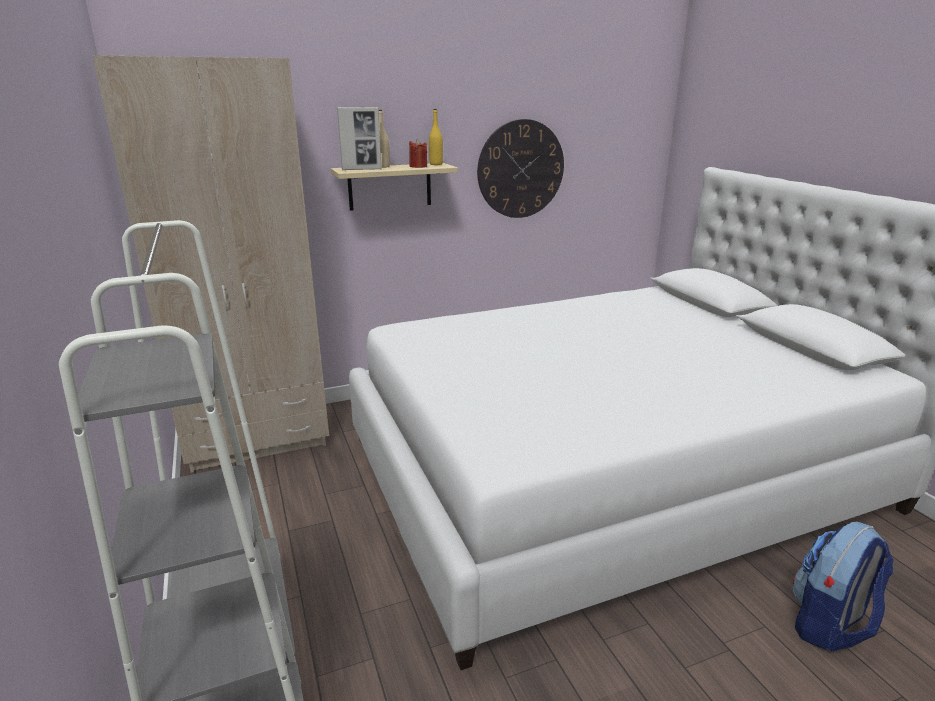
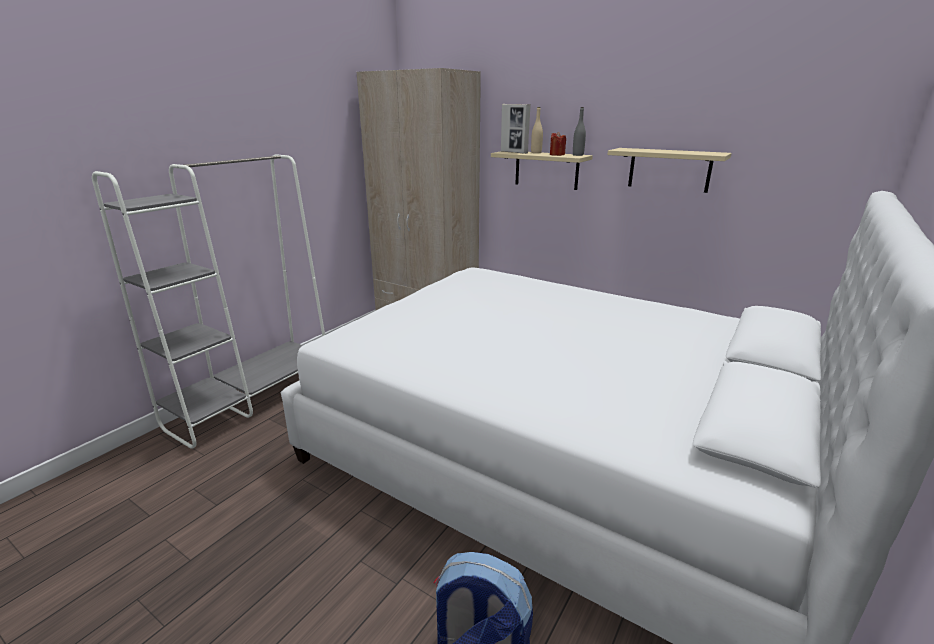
camera: 55 degrees right, 0 degrees up
yellow bottle [429,109,443,165] -> grey bottle [573,107,586,156]
wall clock [477,119,564,218] -> beige shelf [607,148,732,193]

